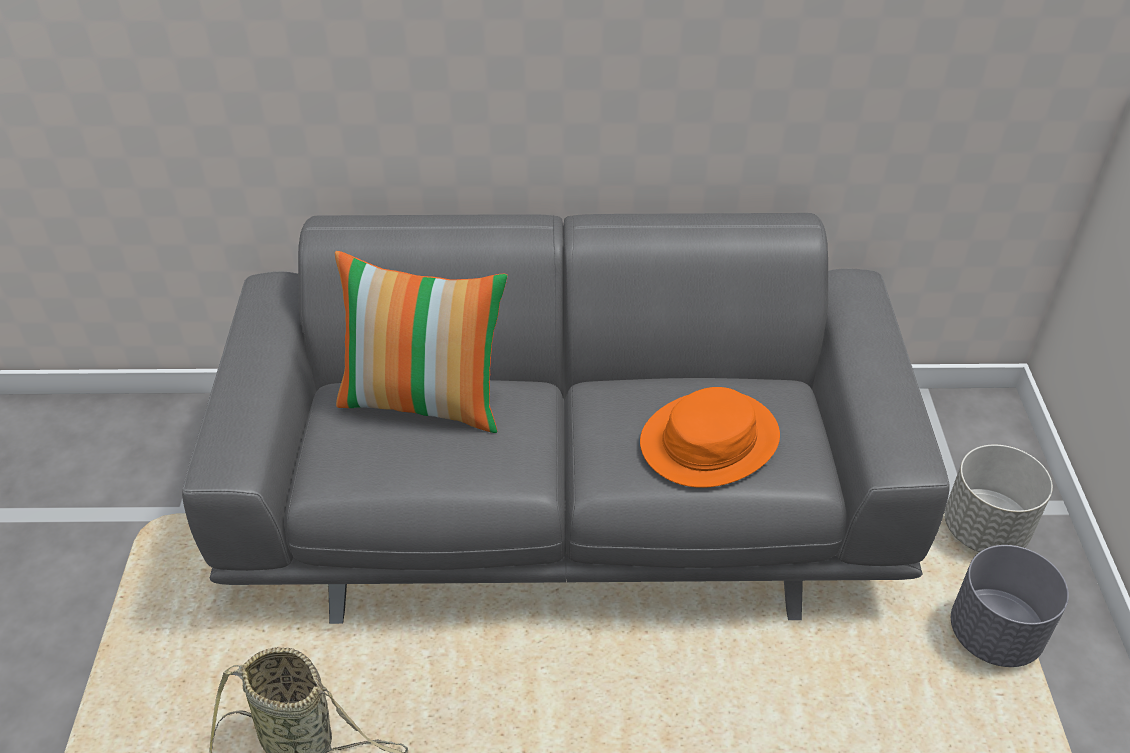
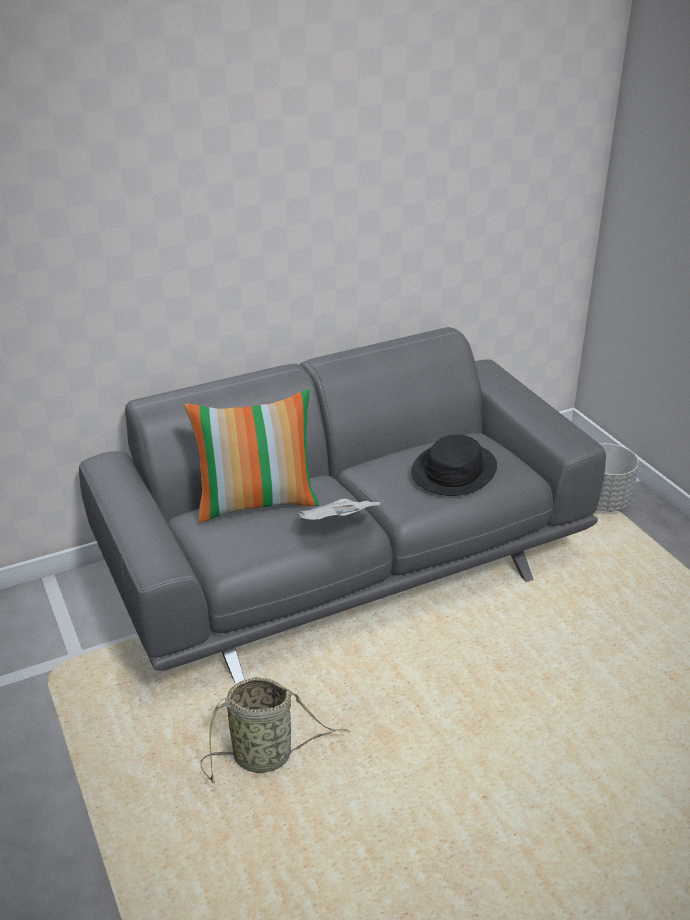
camera: 25 degrees left, 10 degrees down
orange hat [640,387,780,488] -> black hat [411,435,497,496]
grey planter [951,545,1069,667] -> none
none -> newspaper [299,499,380,520]

